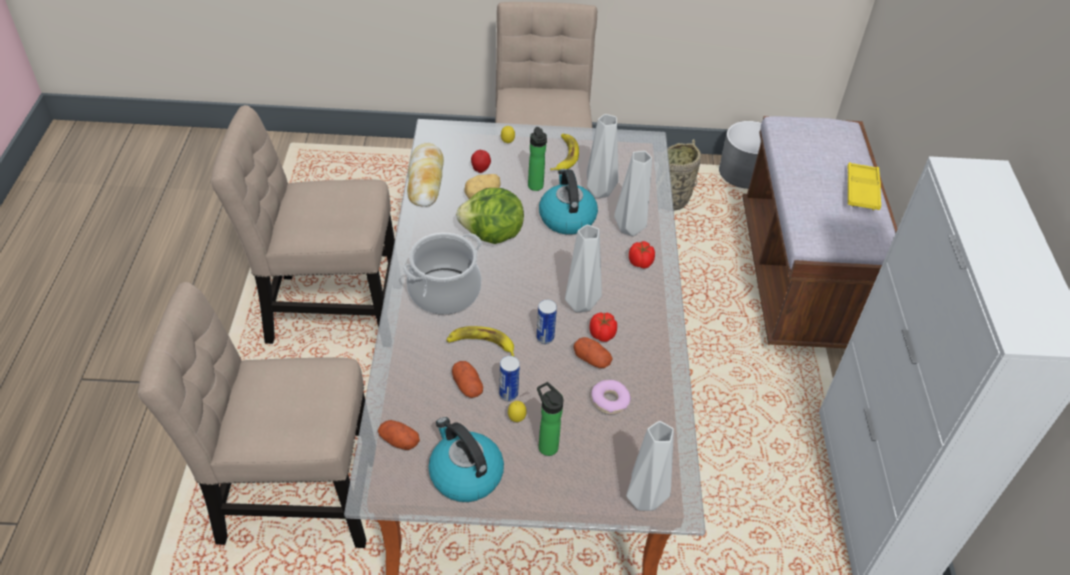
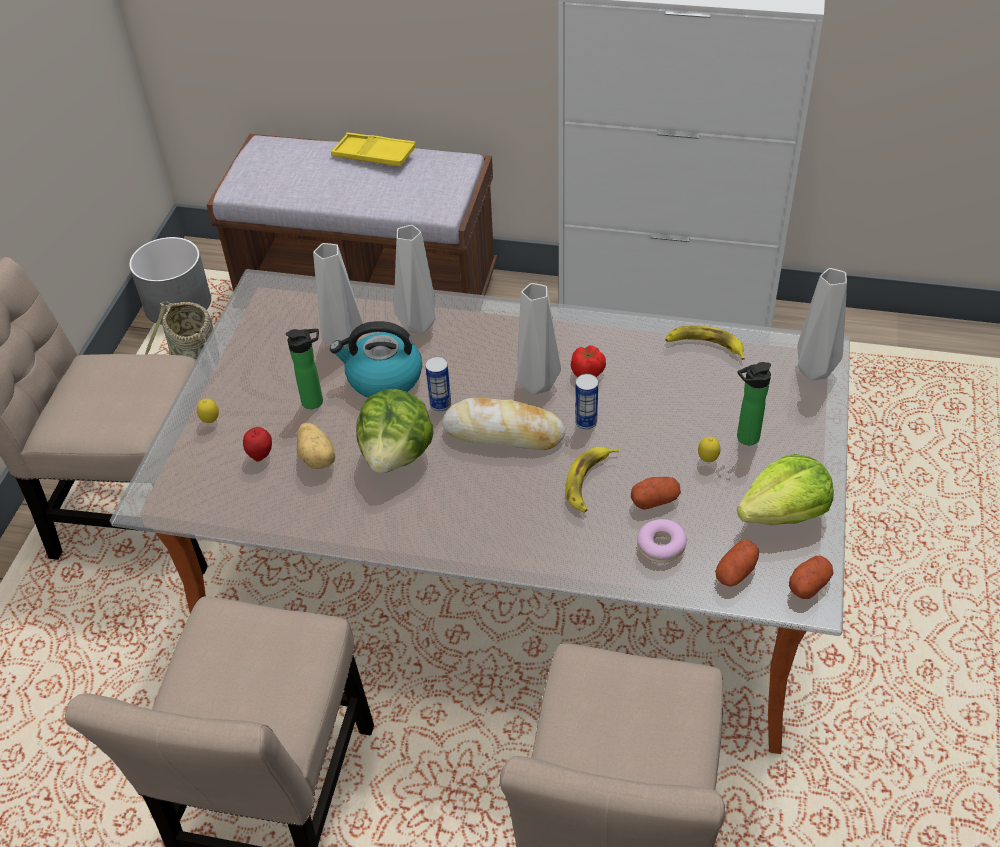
camera: 75 degrees left, 0 degrees up
cooking pot [403,233,482,315] -> none
bread [407,143,444,207] -> bread moved to [442,398,566,450]
kettle [428,417,504,502] -> lettuce [737,454,834,525]
can [499,356,520,401] -> can moved to [425,356,451,411]
banana [550,134,579,170] -> banana moved to [665,325,745,360]
potato [573,337,613,368] -> potato moved to [789,556,833,599]
donut [591,380,631,414] -> donut moved to [637,519,687,563]
tomato [629,241,655,268] -> none

